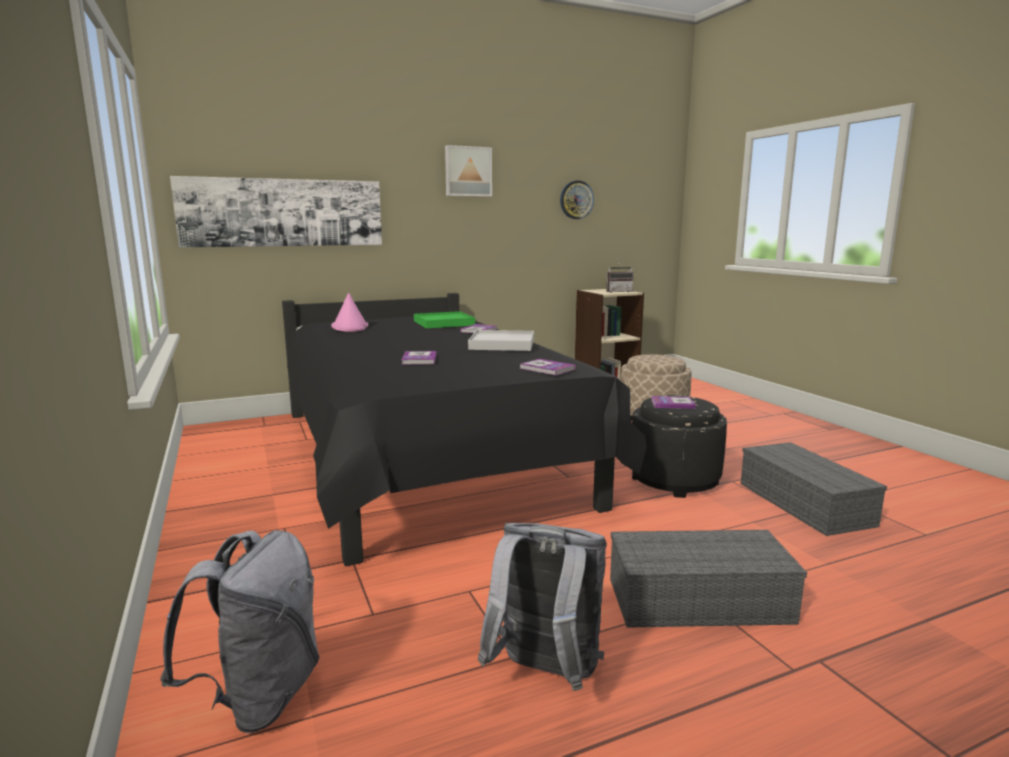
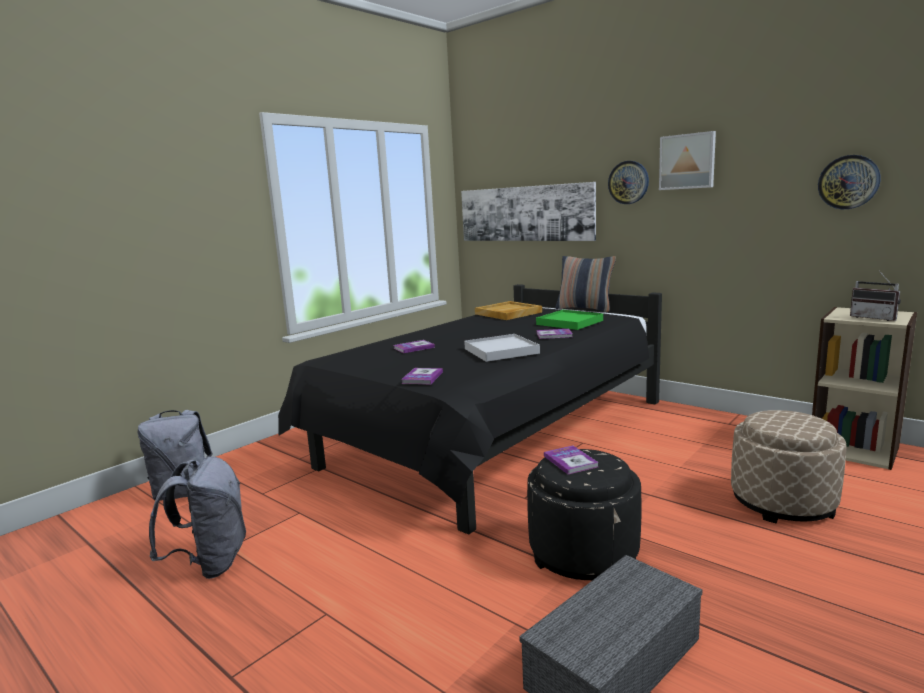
camera: 65 degrees right, 0 degrees up
pink hat [331,293,368,332] -> beige tray [475,301,542,320]
grey storage box [610,530,807,628] -> none
none -> pillow [555,256,616,312]
none -> wall clock [608,161,649,204]

